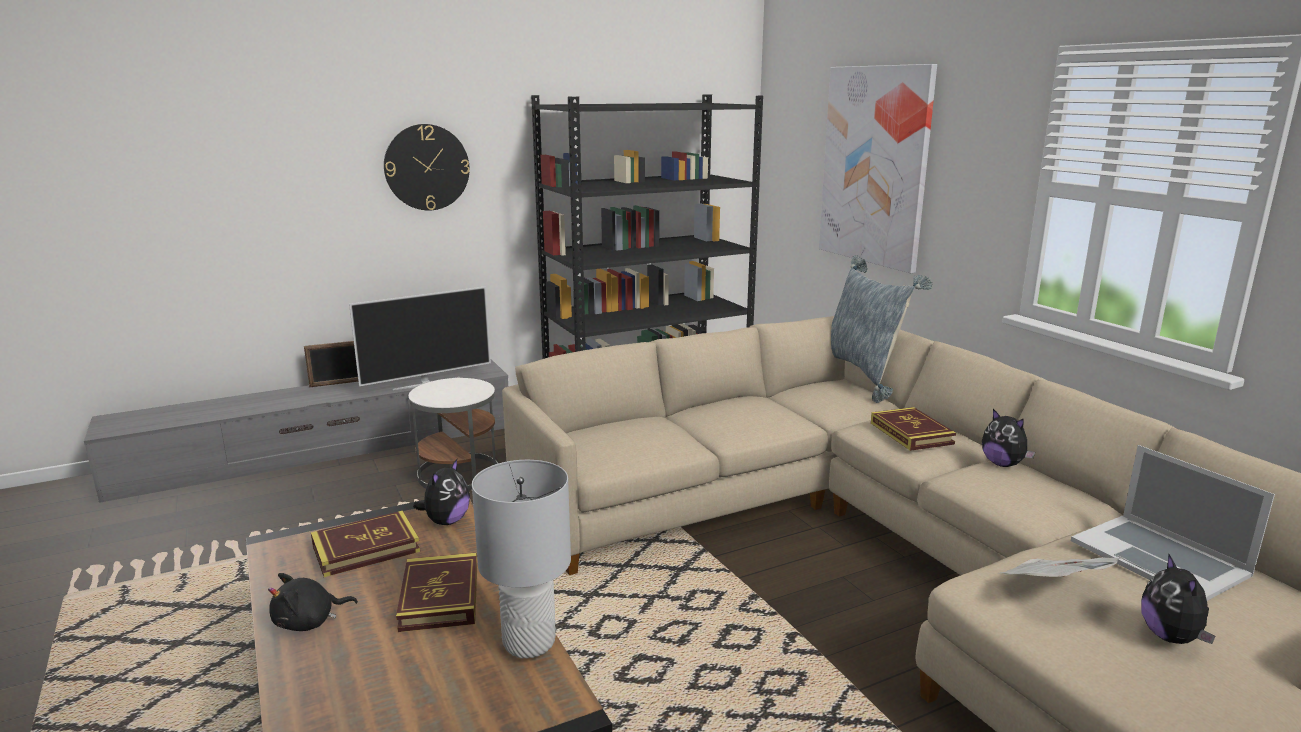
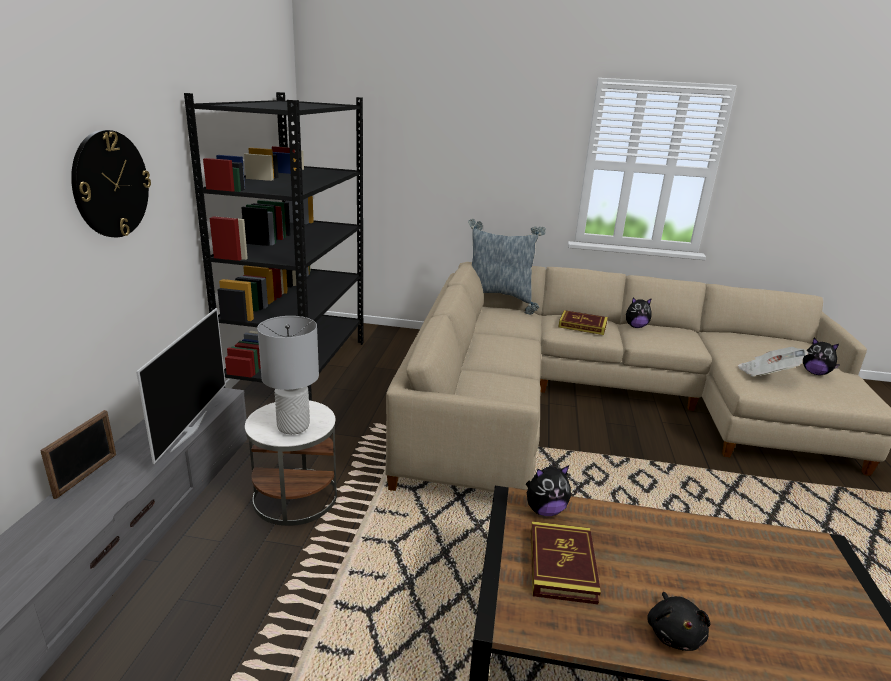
camera: 55 degrees left, 5 degrees up
book [396,553,477,632] -> none
plush toy [413,459,470,525] -> plush toy turned 105 degrees clockwise [526,465,571,516]
grey table lamp [472,460,571,659] -> grey table lamp moved to [257,316,319,435]
picture [819,64,937,273] -> none
laptop [1071,445,1275,601] -> none

